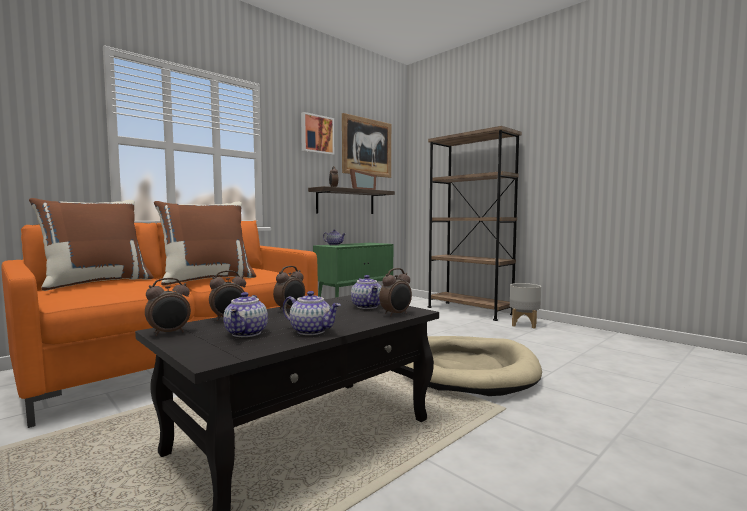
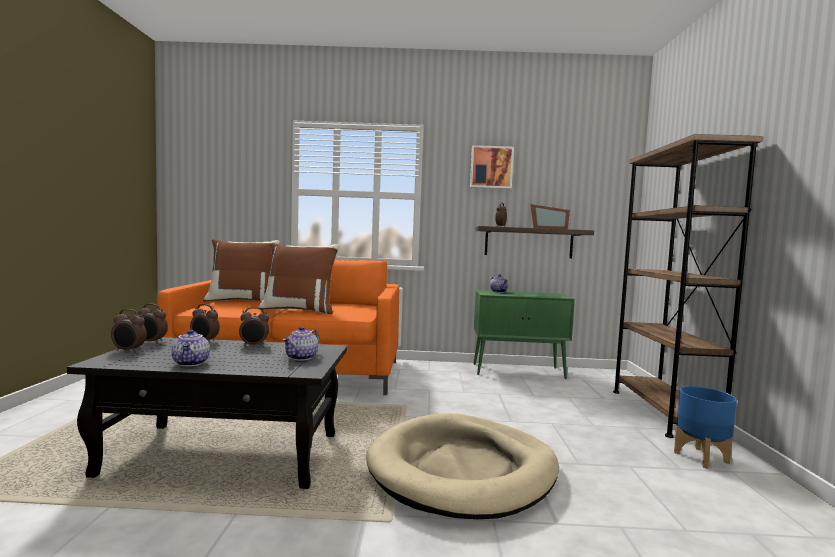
camera: 45 degrees right, 0 degrees up
teapot [223,292,268,337] -> none
picture [342,113,391,178] -> none
alarm clock [379,268,412,316] -> alarm clock moved to [111,309,147,352]
grey planter [510,283,541,328] -> blue planter [674,386,737,469]

